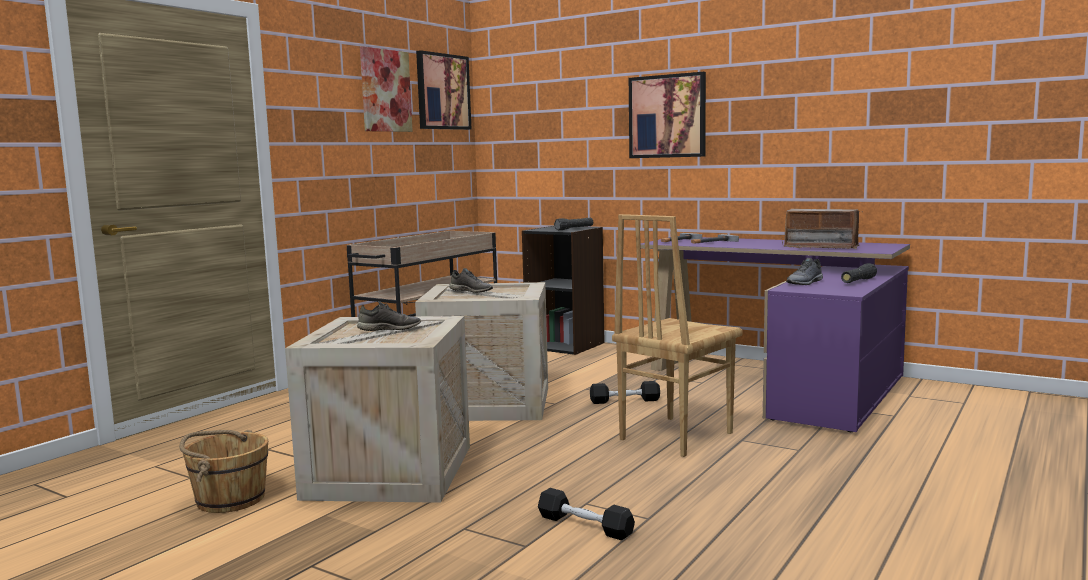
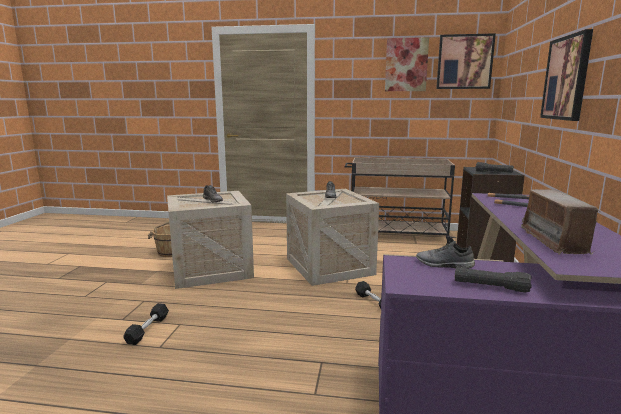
camera: 65 degrees right, 5 degrees up
brown chair [612,214,743,457] -> none

